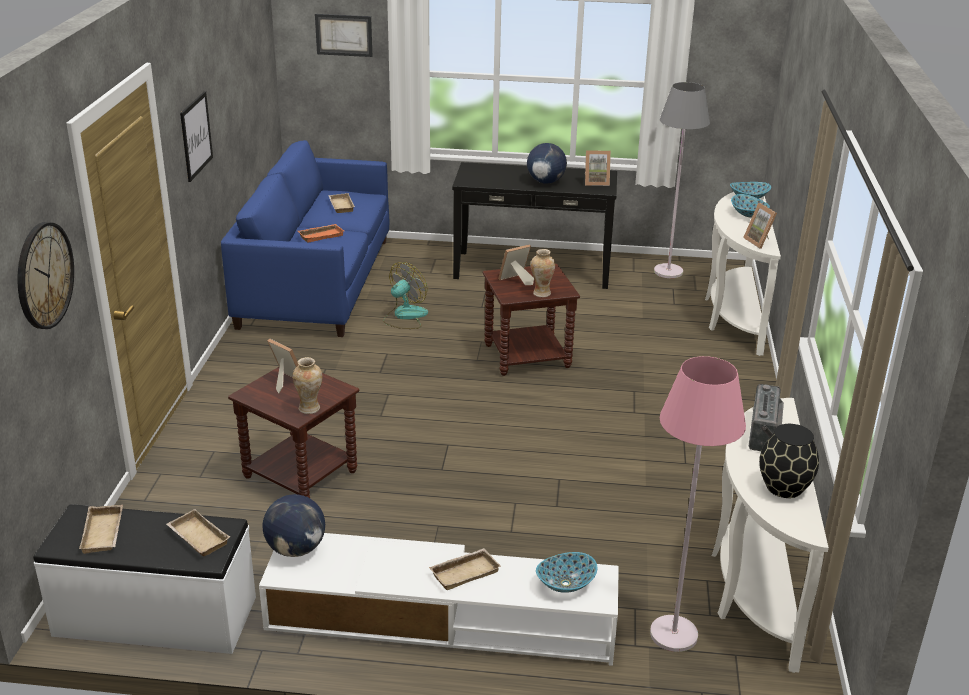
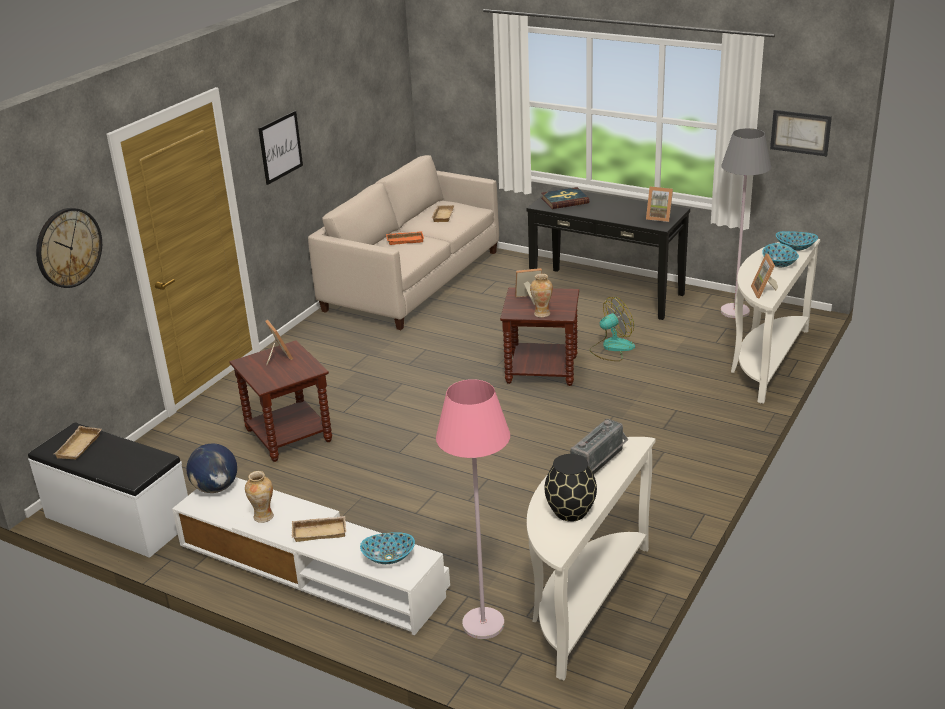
camera: 25 degrees right, 0 degrees up
beige tray [166,509,230,556] -> none
blue sofa [221,140,389,337] -> beige sofa [308,155,499,330]
vase [292,357,323,414] -> vase moved to [245,471,274,523]
picture [315,14,372,57] -> picture moved to [770,110,832,157]
fan [383,262,428,329] -> fan moved to [590,297,635,361]
globe [527,143,567,184] -> none
none -> book [542,187,589,209]

